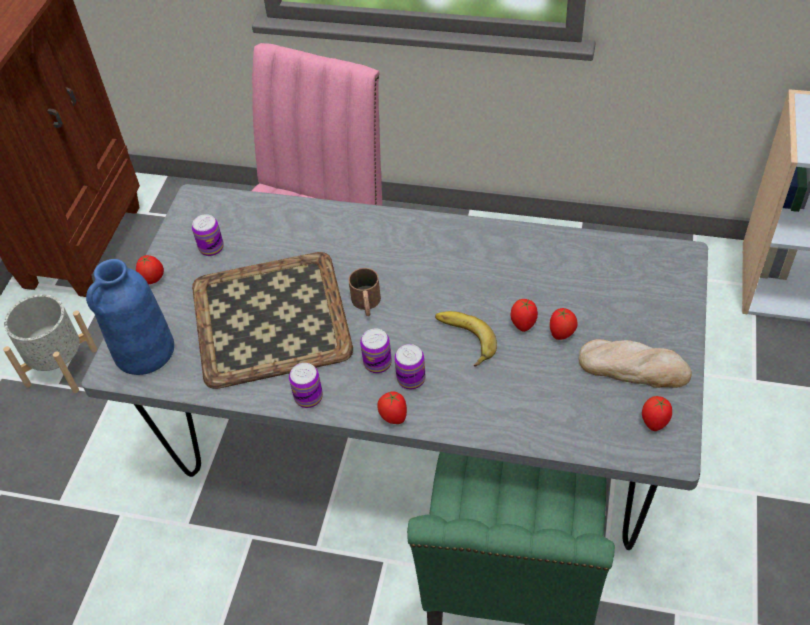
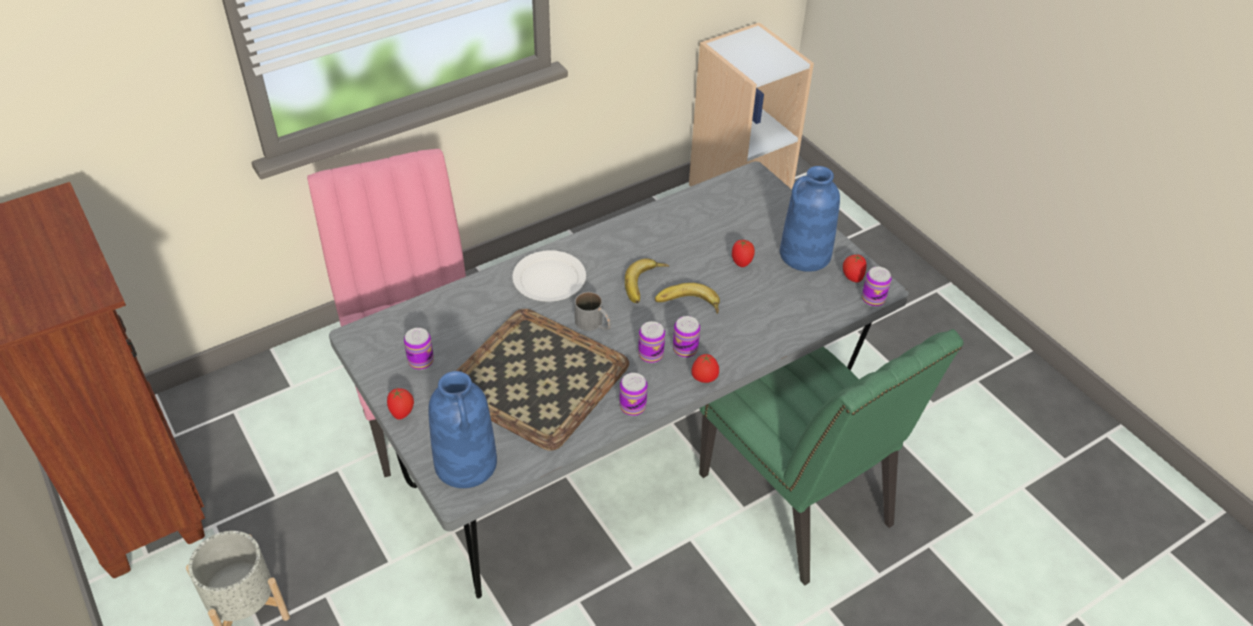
camera: 50 degrees left, 5 degrees down
brown mug [348,268,381,316] -> grey mug [575,292,611,331]
tomato [511,299,538,332] -> none
bread [578,339,692,388] -> blue vase [780,166,840,272]
none -> white plate [512,250,586,301]
none -> banana [625,258,669,303]
none -> can [862,267,892,307]

